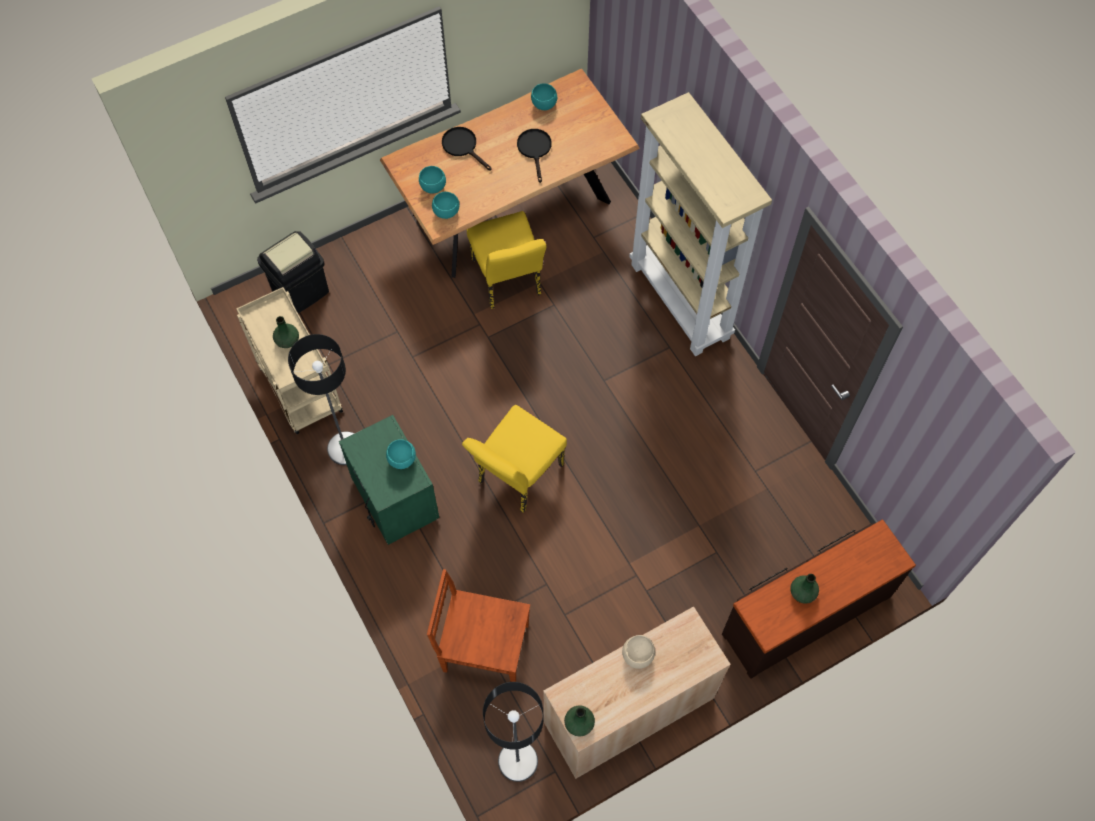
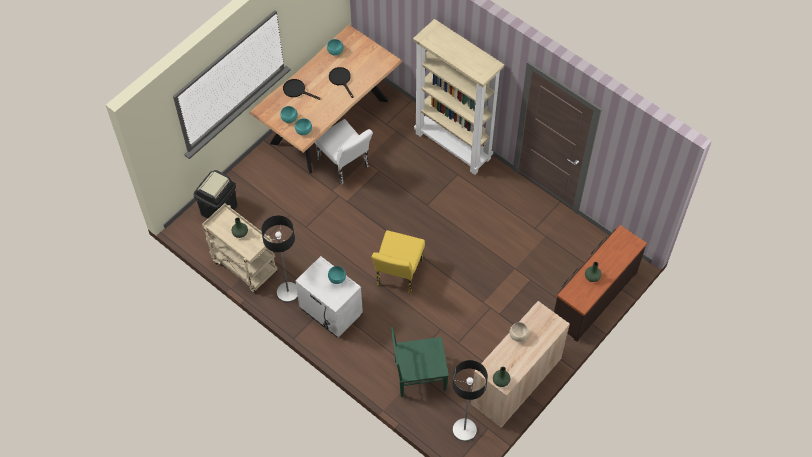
camera: 20 degrees left, 5 degrees down
green nightstand [339,415,439,545] -> white nightstand [295,256,363,338]
brown chair [427,569,530,682] -> green chair [391,327,449,397]
yellow chair [467,211,546,309] -> white chair [315,119,373,184]

